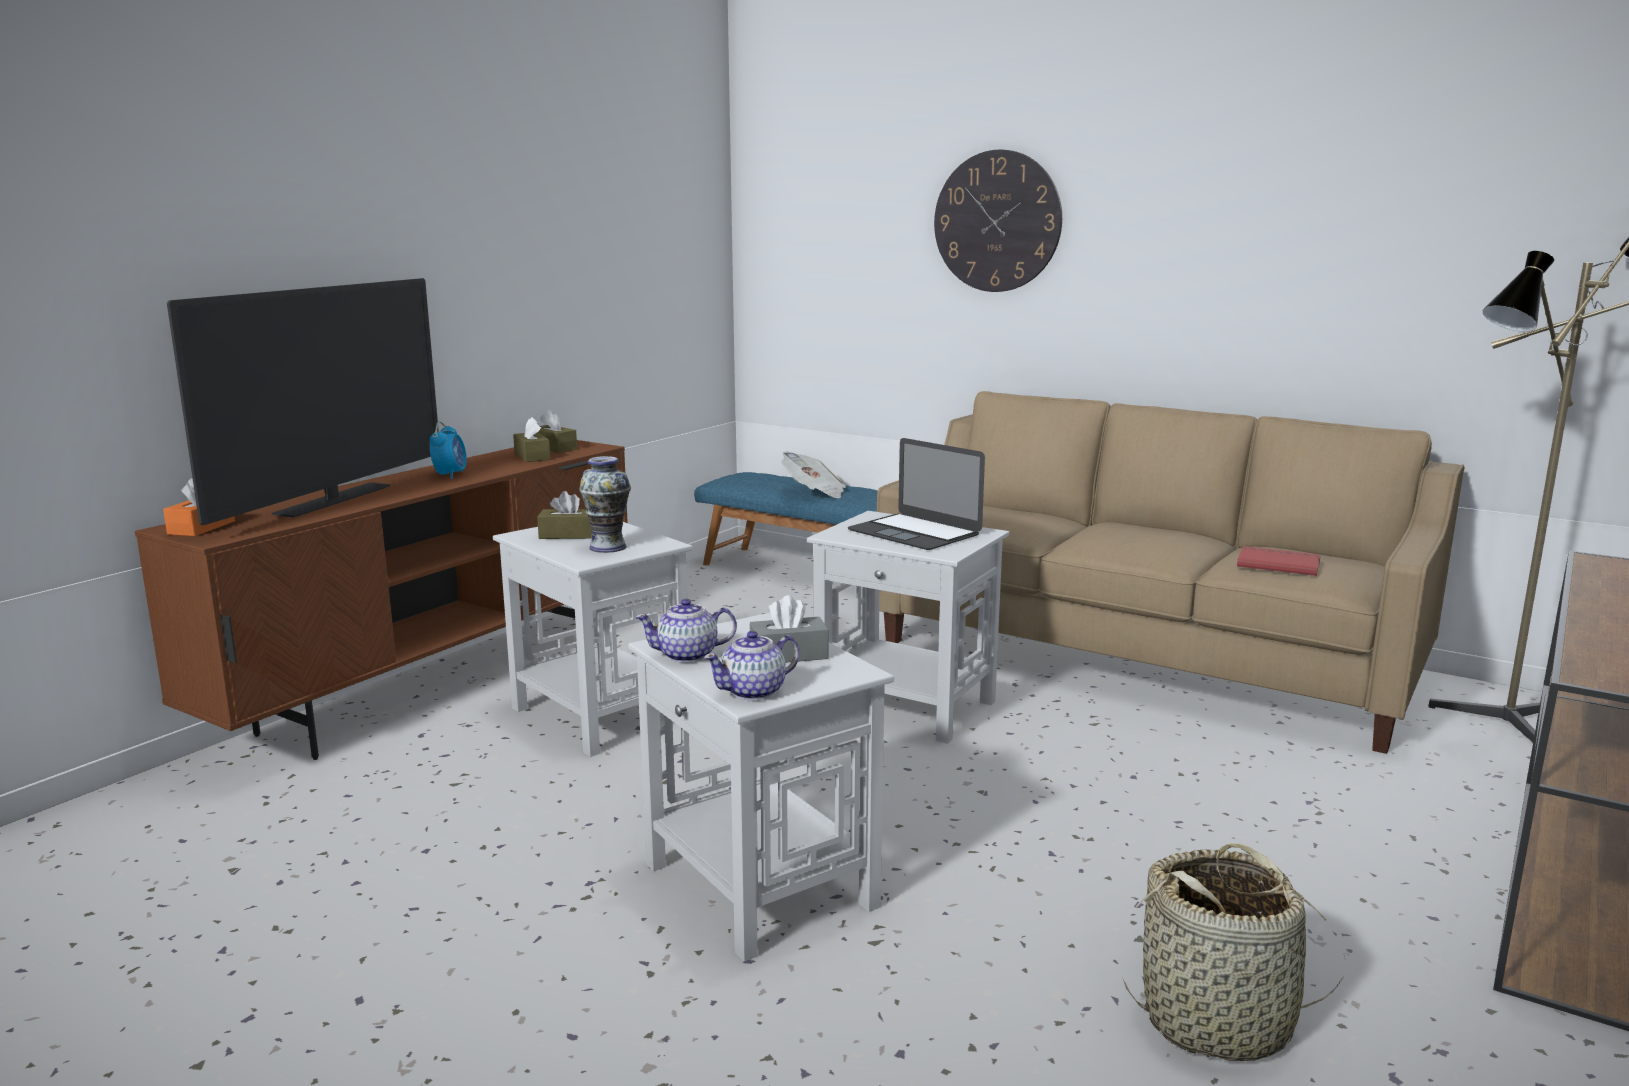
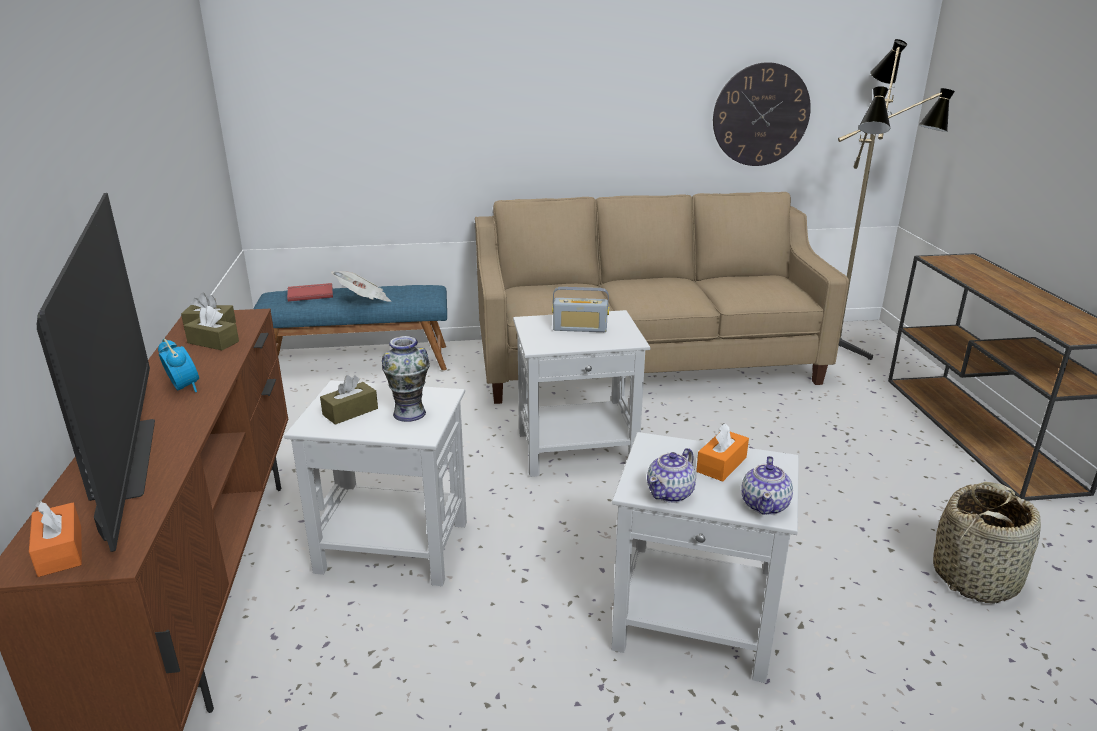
camera: 40 degrees left, 10 degrees up
grey tissue box [750,595,829,663] -> orange tissue box [696,423,749,482]
laptop [848,438,985,550] -> radio [552,287,609,332]
wall clock [934,150,1062,292] -> wall clock moved to [713,62,811,166]
red book [1237,546,1320,576] -> red book moved to [287,283,333,302]

